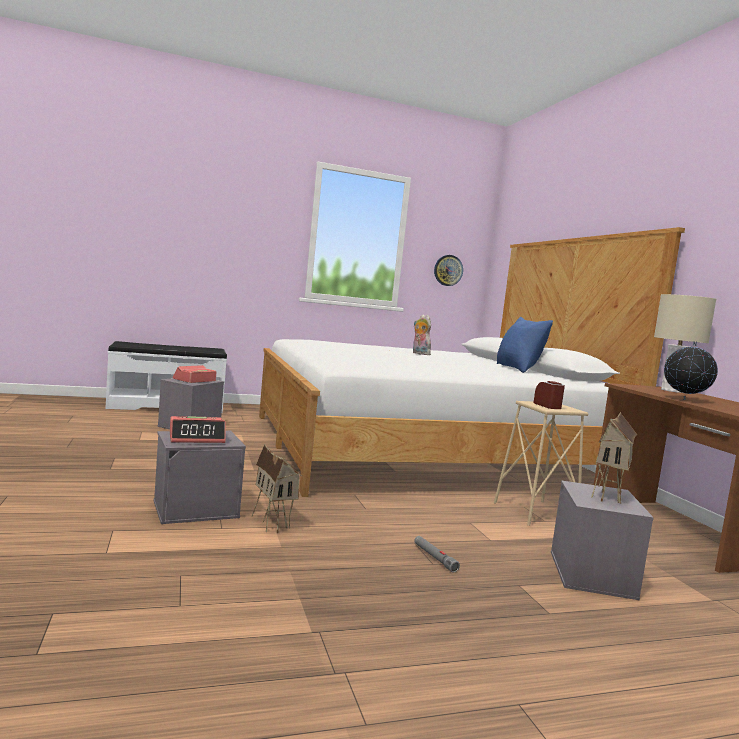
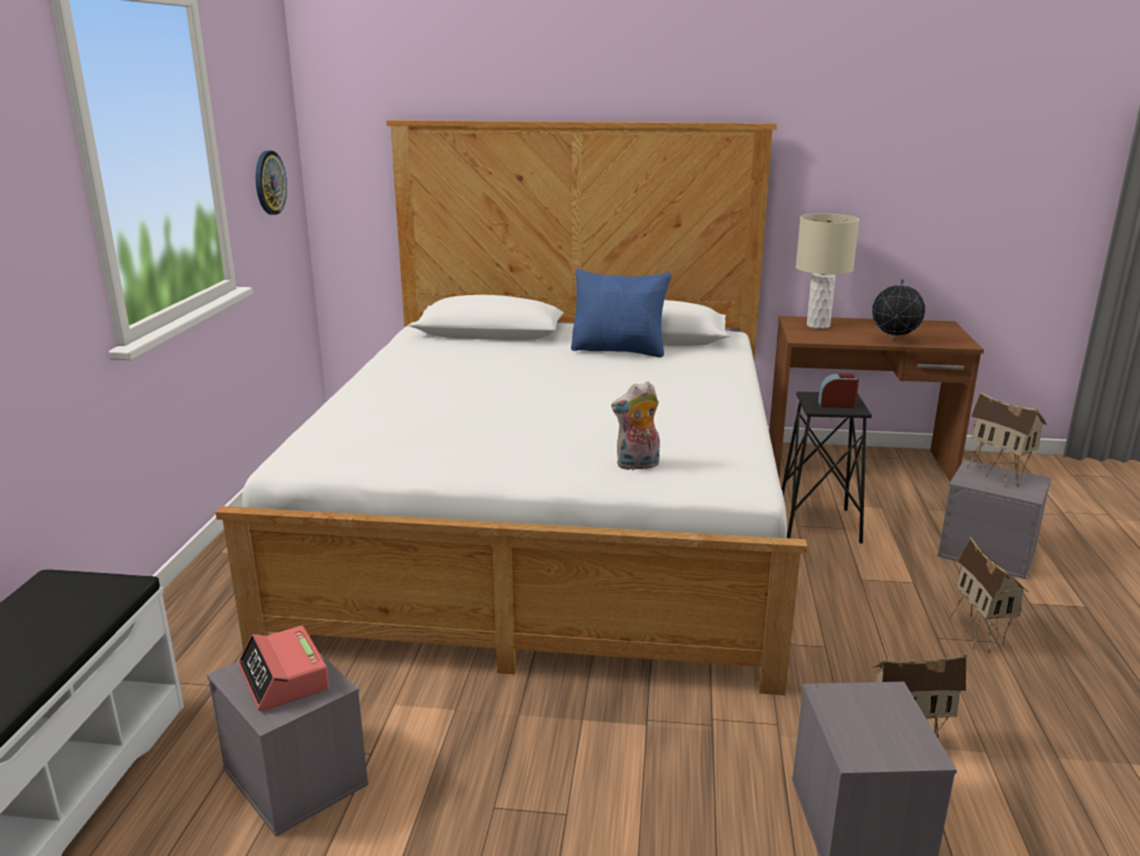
camera: 65 degrees left, 15 degrees up
alarm clock [170,416,226,443] -> none
plush toy [413,315,431,355] -> plush toy moved to [611,381,660,471]
grey flashlight [414,536,460,573] -> toy house [948,537,1029,653]
beige stool [494,401,589,526] -> black stool [782,392,872,544]

